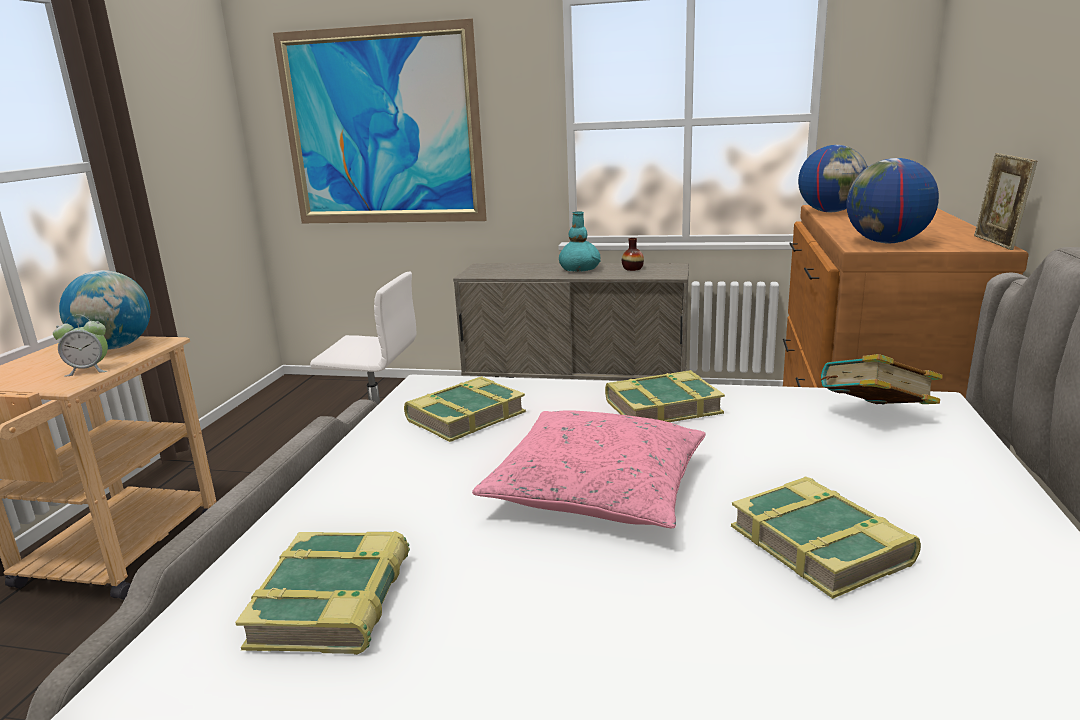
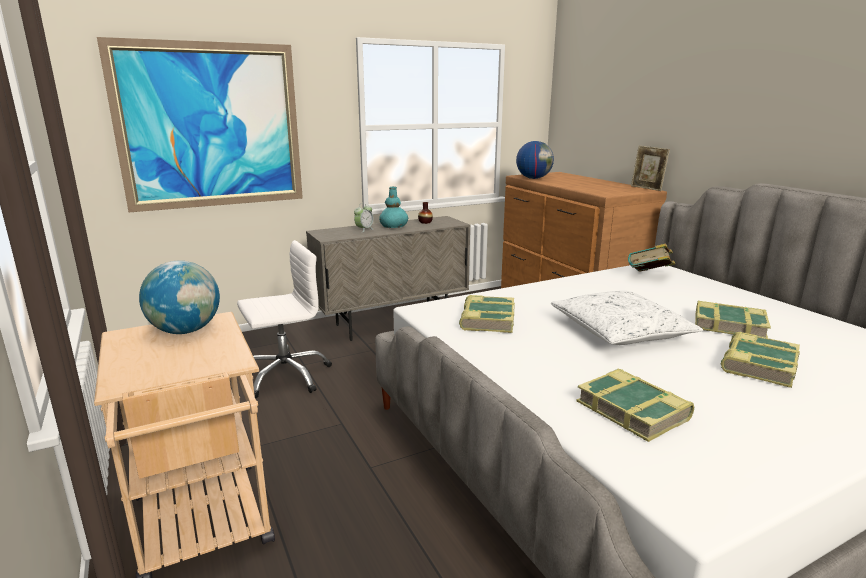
camera: 40 degrees left, 0 degrees up
alarm clock [53,315,108,377] -> alarm clock moved to [354,203,374,232]
pink pillow [472,410,706,528] -> white pillow [551,291,703,345]
book [605,370,725,422] -> book moved to [720,332,800,388]
globe [847,158,939,243] -> none

